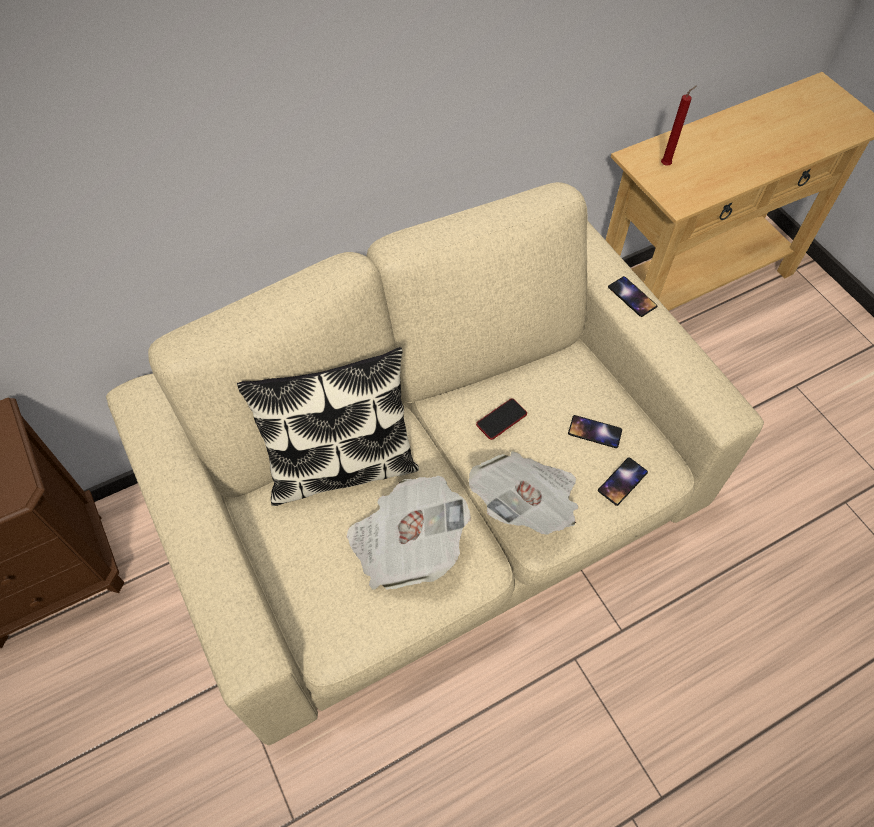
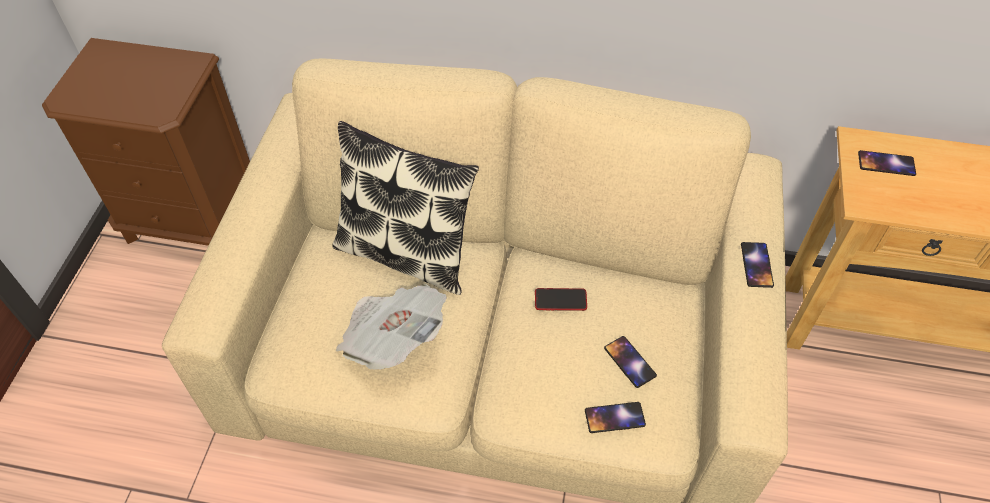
camera: 40 degrees right, 5 degrees down
newspaper [469,451,578,535] -> none
red candle [661,85,697,166] -> phone [858,150,916,176]

